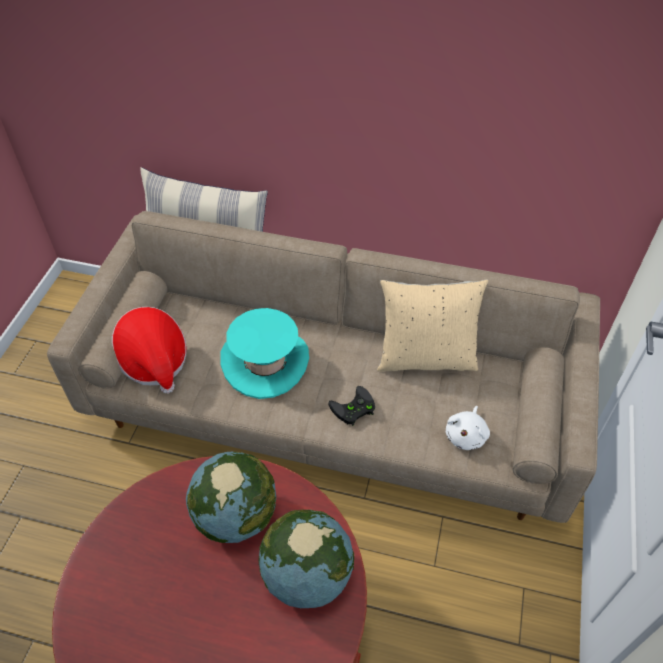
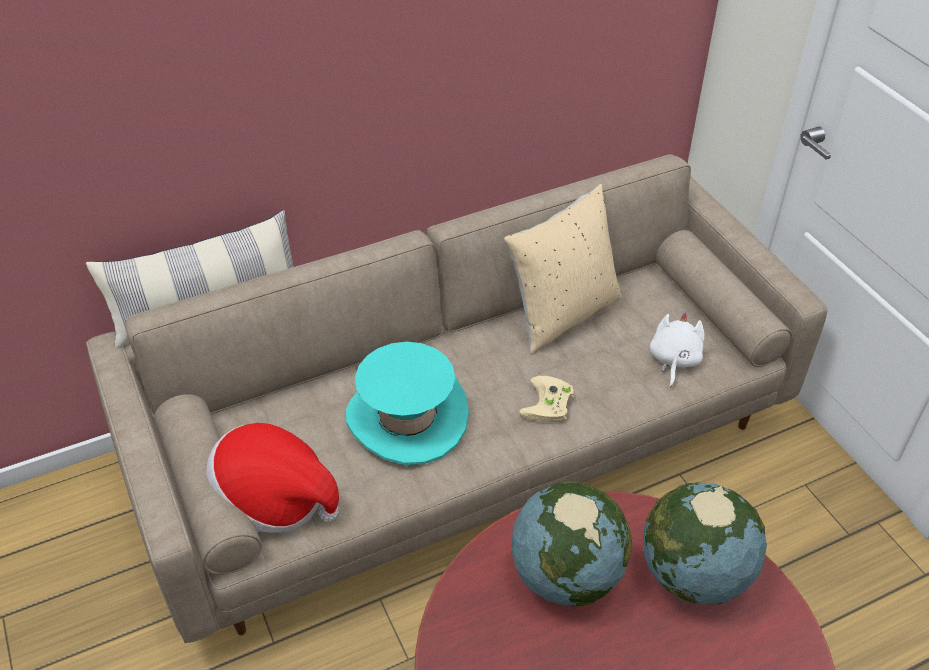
camera: 40 degrees left, 5 degrees down
black game controller [328,386,375,426] -> beige game controller [519,376,574,422]
white plush toy [446,406,490,450] -> white plush toy turned 150 degrees counterclockwise [650,312,705,388]

